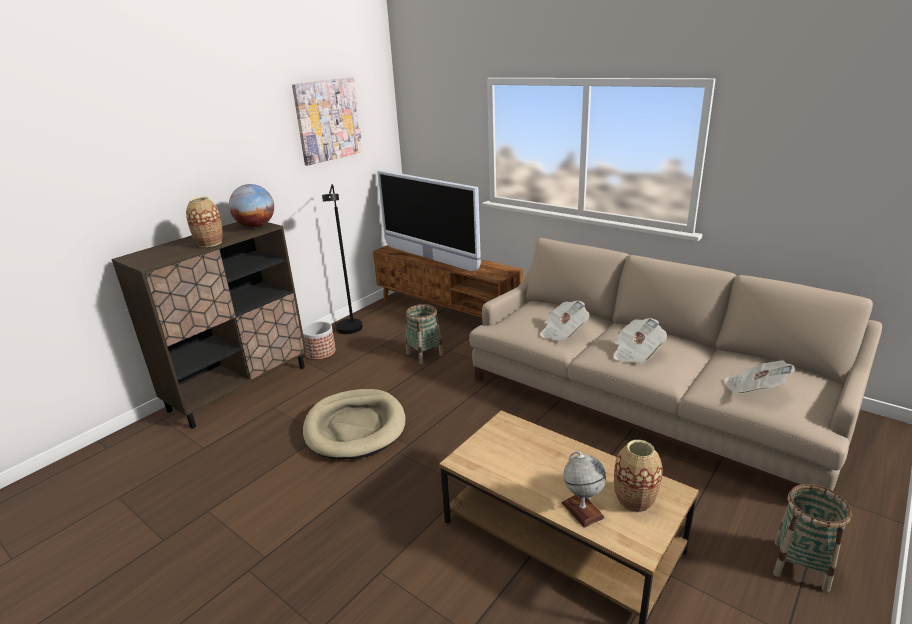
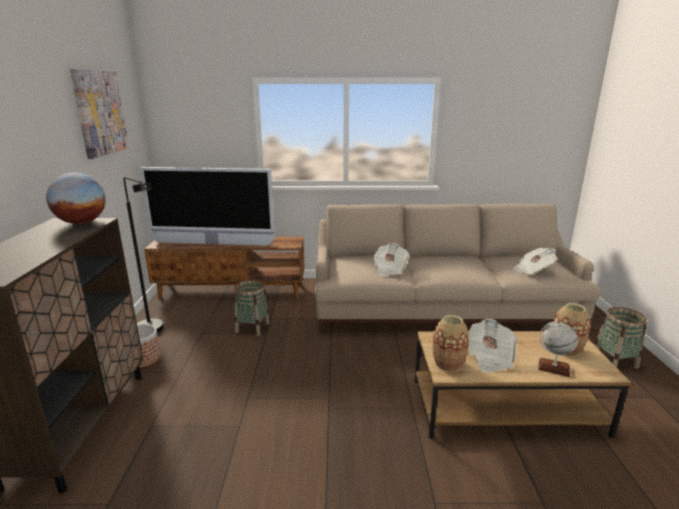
camera: 40 degrees left, 5 degrees down
vase [186,197,223,247] -> vase moved to [433,315,469,372]
beige dog bed [303,389,405,459] -> none
newspaper [613,318,667,364] -> newspaper moved to [468,319,518,373]

